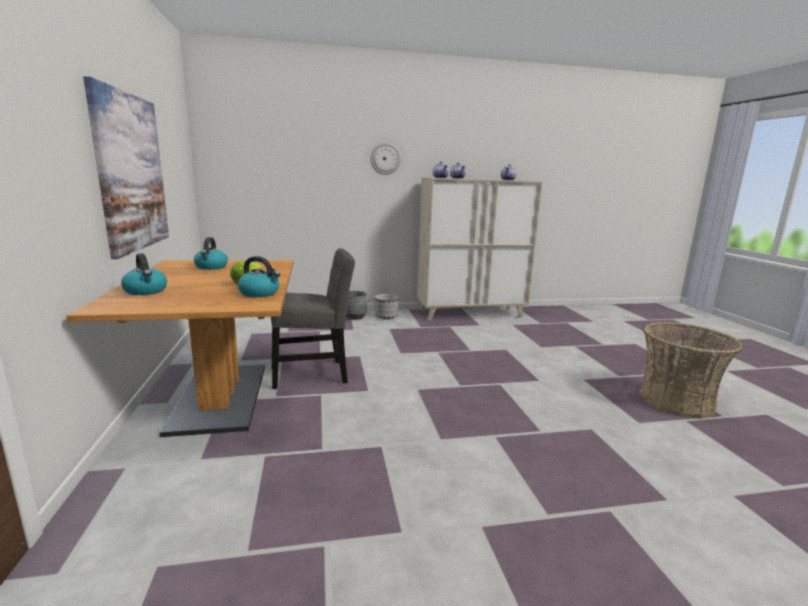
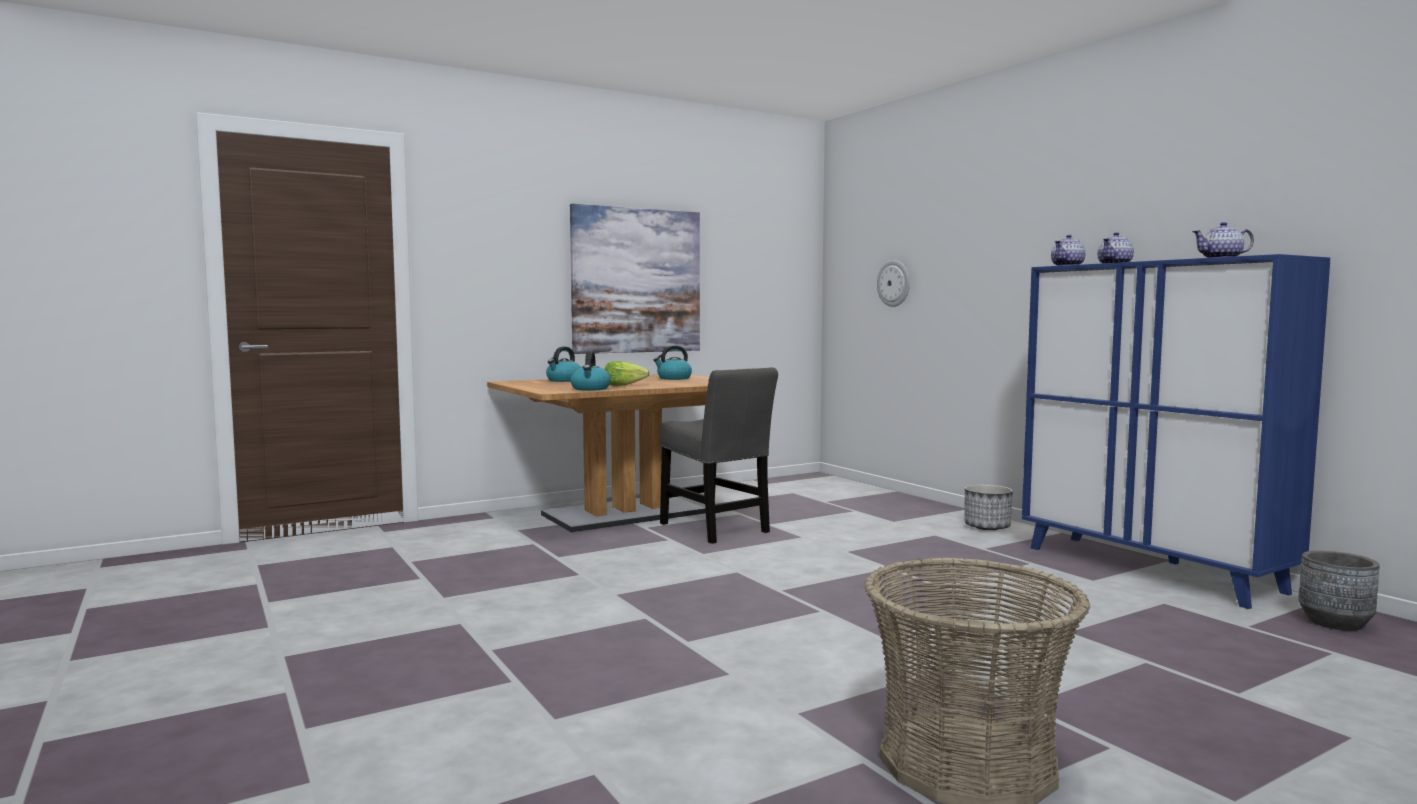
camera: 70 degrees right, 10 degrees down
grey planter [346,291,367,320] -> grey planter moved to [1299,551,1380,631]
wall clock [370,143,401,175] -> wall clock moved to [877,260,910,307]
beige cabinet [417,178,542,320] -> blue cabinet [1022,254,1330,609]

